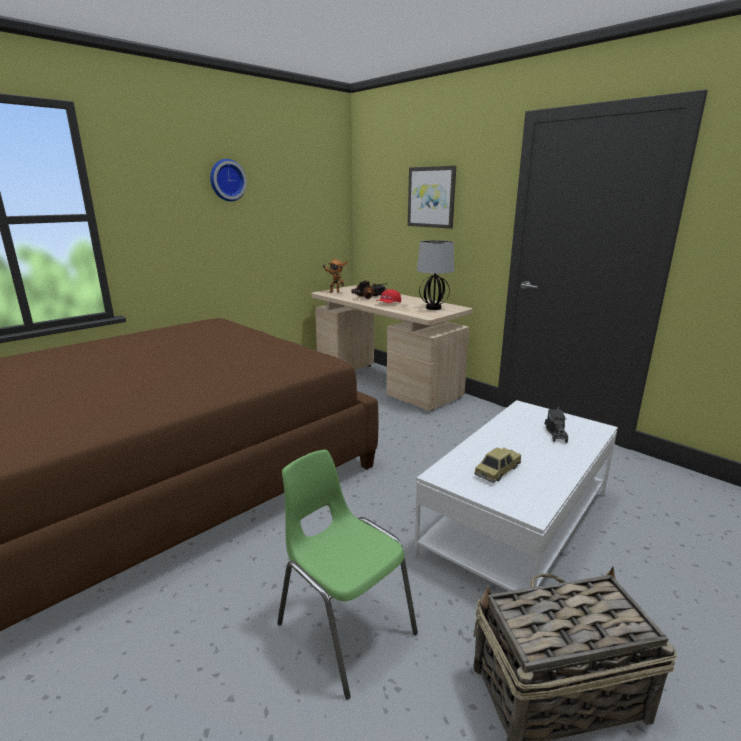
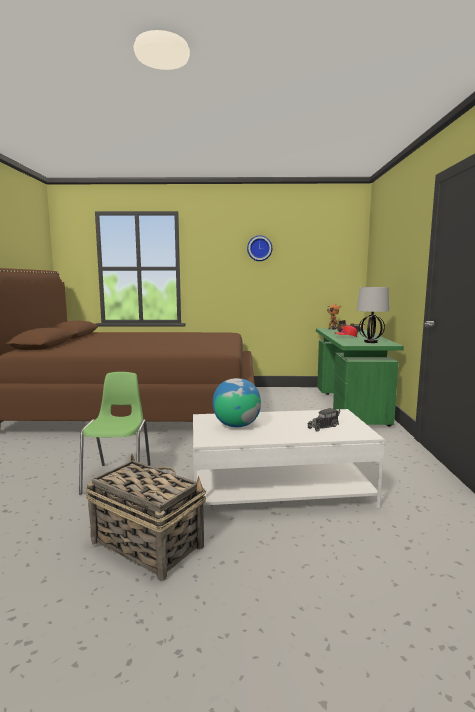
camera: 45 degrees right, 10 degrees down
beige desk [311,285,472,411] -> green desk [316,328,404,427]
picture [408,166,456,229] -> none
toy car [475,447,521,483] -> globe [213,378,261,427]

